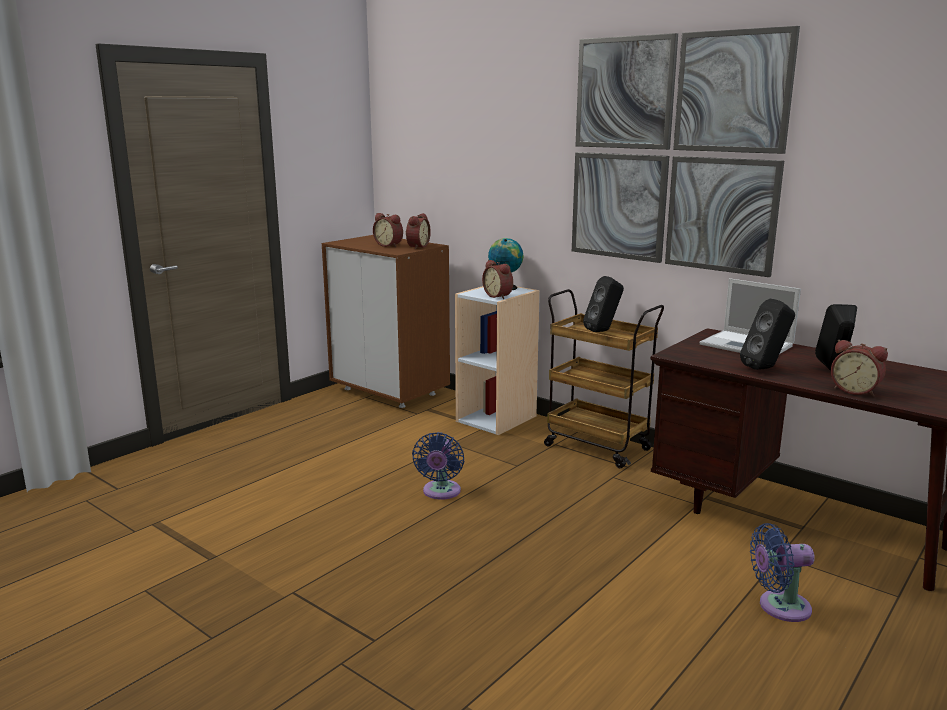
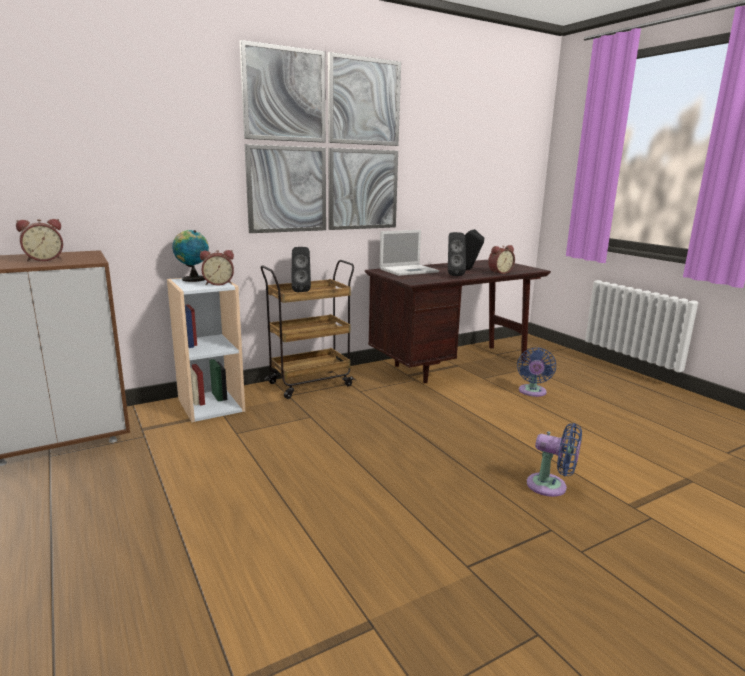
camera: 70 degrees left, 0 degrees up
alarm clock [406,213,431,249] -> none
blue fan [412,432,464,500] -> blue fan moved to [527,423,582,497]

